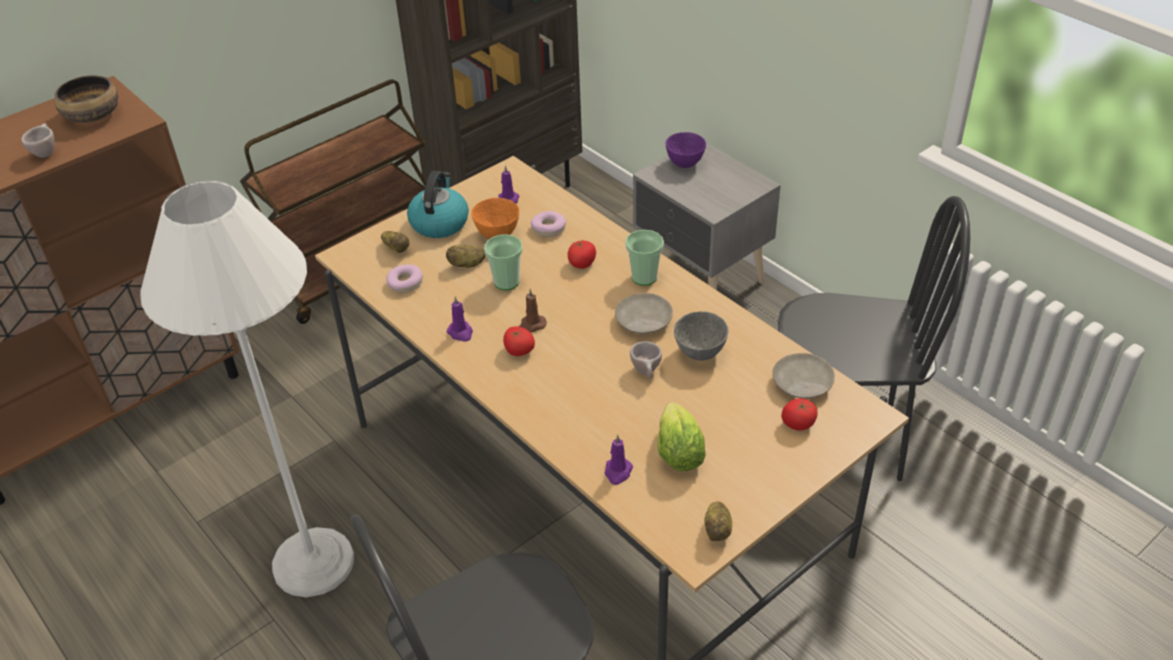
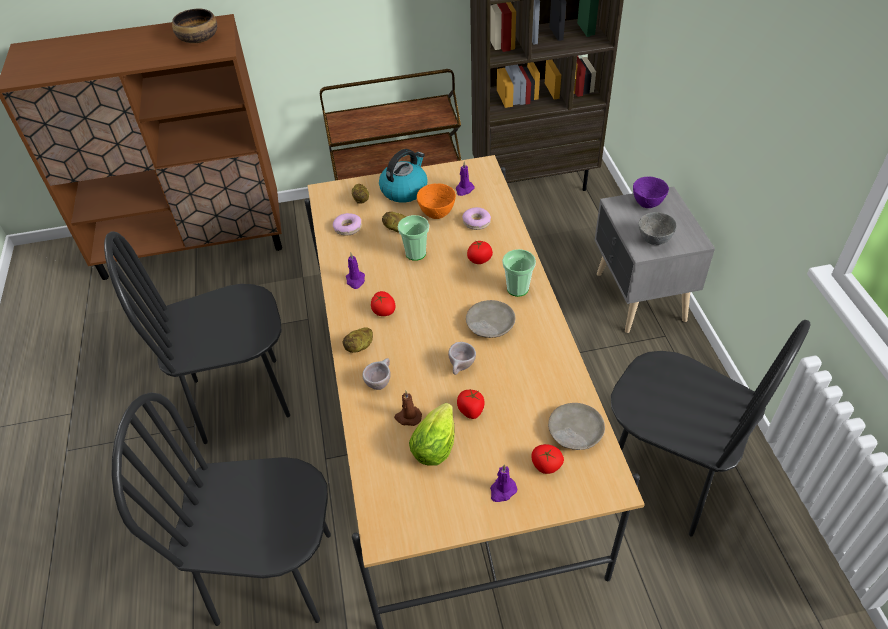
camera: 30 degrees right, 5 degrees up
beige cup [21,123,55,158] -> beige cup moved to [362,358,391,390]
white floor lamp [140,180,354,597] -> black chair [104,231,290,444]
brown candle [519,289,547,332] -> brown candle moved to [394,391,422,426]
purple candle [605,435,633,485] -> purple candle moved to [490,464,517,502]
grey bowl [674,311,728,361] -> grey bowl moved to [639,212,677,245]
potato [704,502,732,541] -> potato moved to [343,327,373,353]
none -> tomato [457,389,485,419]

